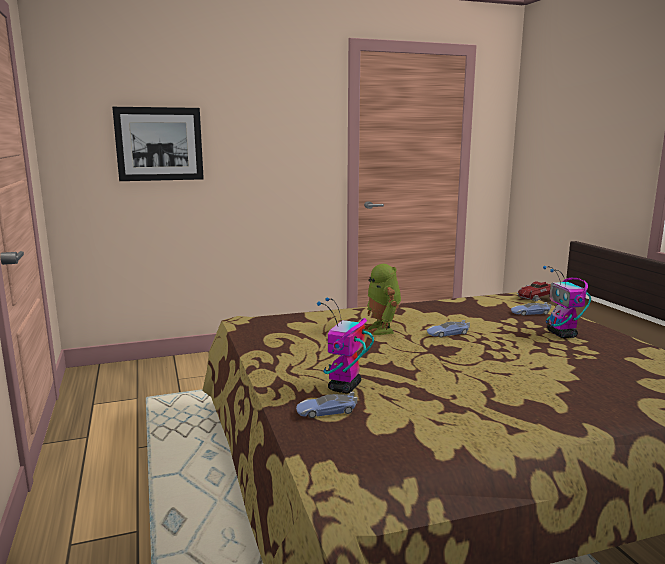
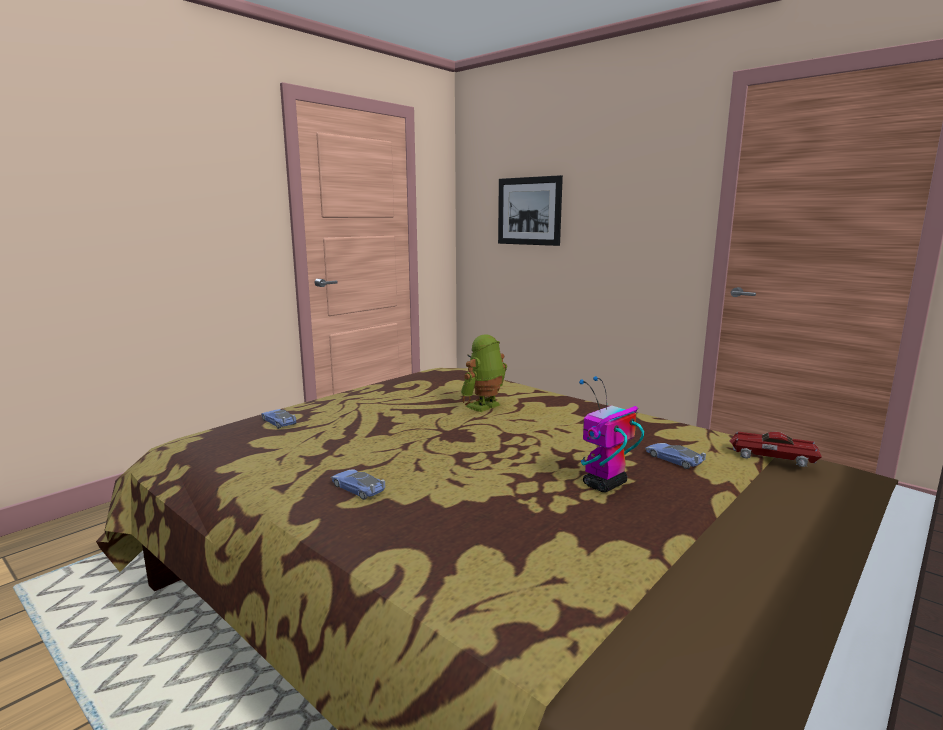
camera: 60 degrees right, 0 degrees up
toy robot [317,297,374,394] -> none
toy car [427,320,470,338] -> toy car moved to [331,469,385,500]

